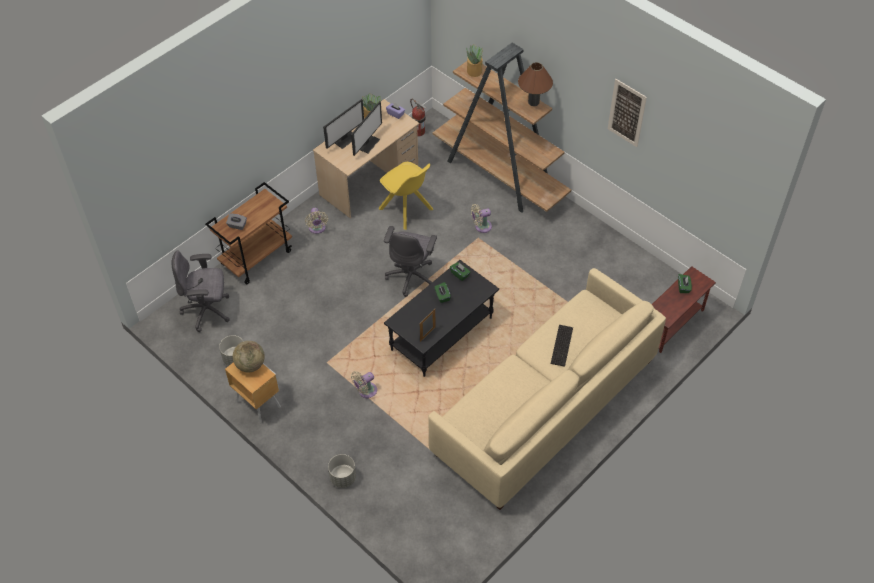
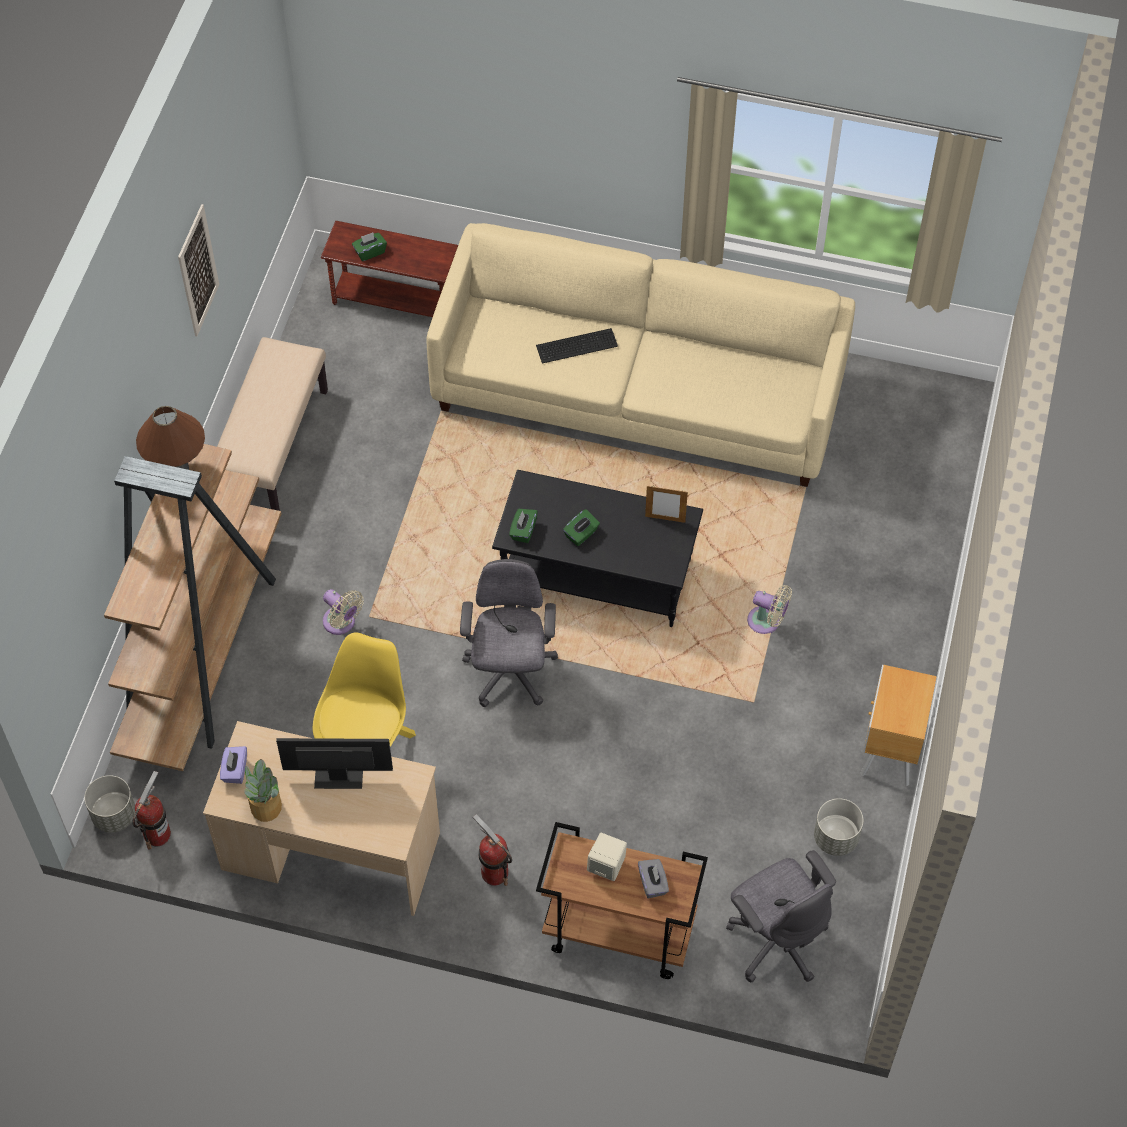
camera: 120 degrees left, 5 degrees up
globe [233,341,265,372] -> none
beige fan [305,208,328,234] -> fire extinguisher [473,814,512,886]
monitor [323,99,364,149] -> none
grey planter [328,454,356,488] -> grey planter moved to [84,775,135,832]
grey office chair [384,226,437,297] -> grey office chair turned 75 degrees counterclockwise [460,559,558,707]
potted plant [466,44,483,77] -> none
none -> beige bench [217,337,328,511]
none -> beige speaker [587,833,627,881]

